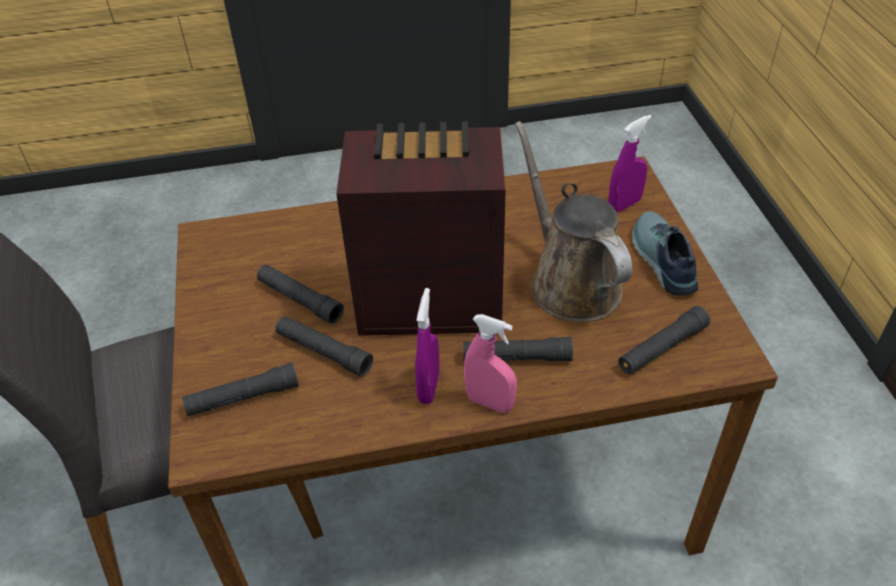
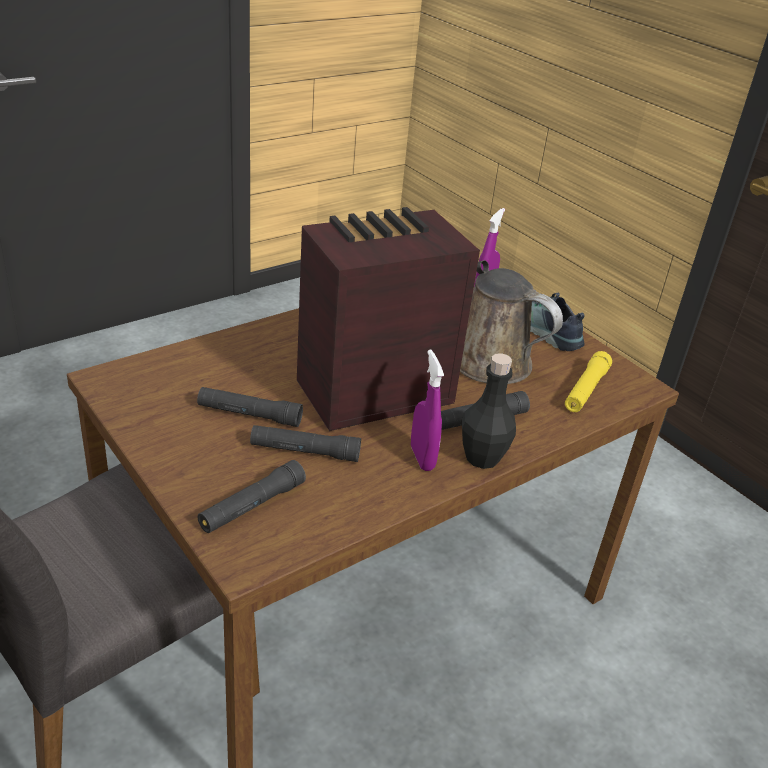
camera: 30 degrees left, 10 degrees down
pink spray bottle [464,314,517,413] -> black bottle [462,353,516,469]
black flashlight [618,306,710,374] -> yellow flashlight [565,351,612,412]

